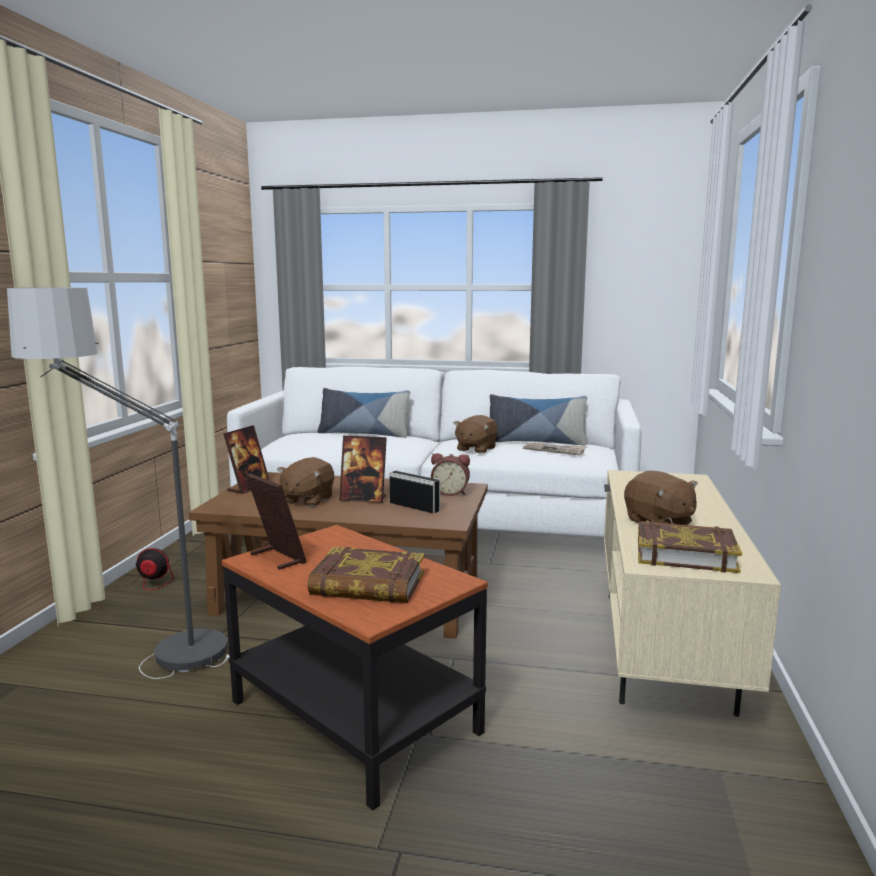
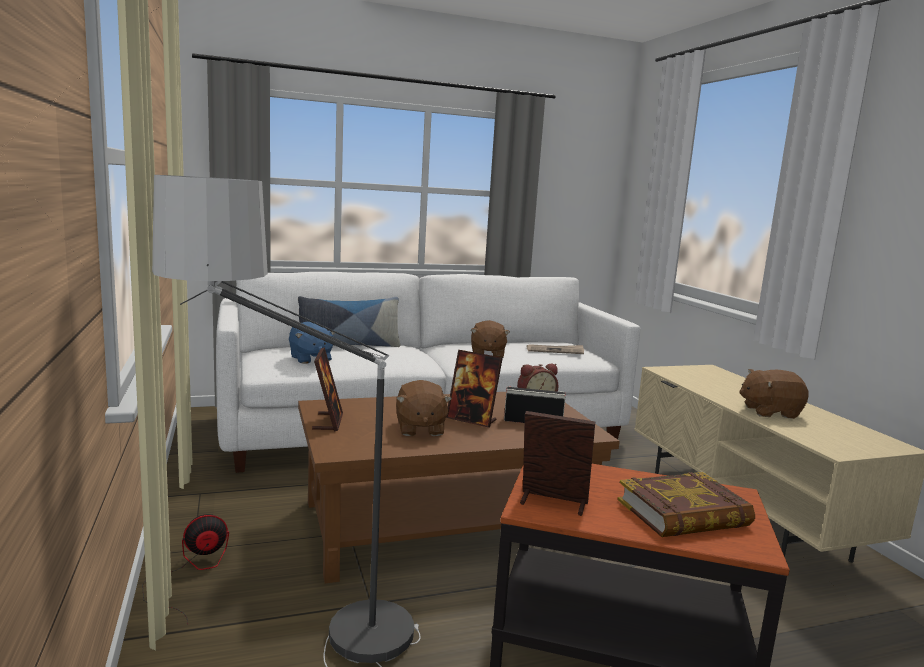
camera: 30 degrees left, 0 degrees up
picture frame [339,436,387,503] -> picture frame turned 45 degrees clockwise [446,350,503,428]
pillow [490,394,587,446] -> none
brown plush toy [624,470,698,525] -> brown plush toy turned 150 degrees clockwise [739,369,809,419]
book [638,521,742,573] -> none
none -> blue plush toy [289,322,335,364]

